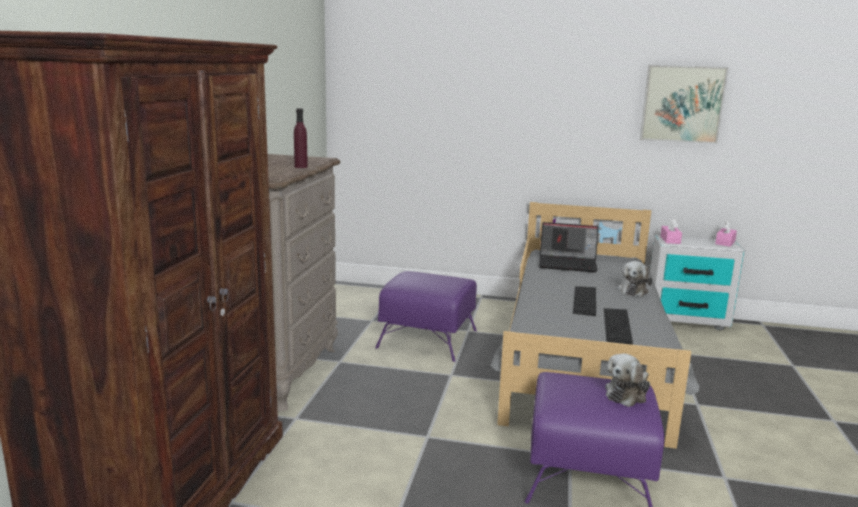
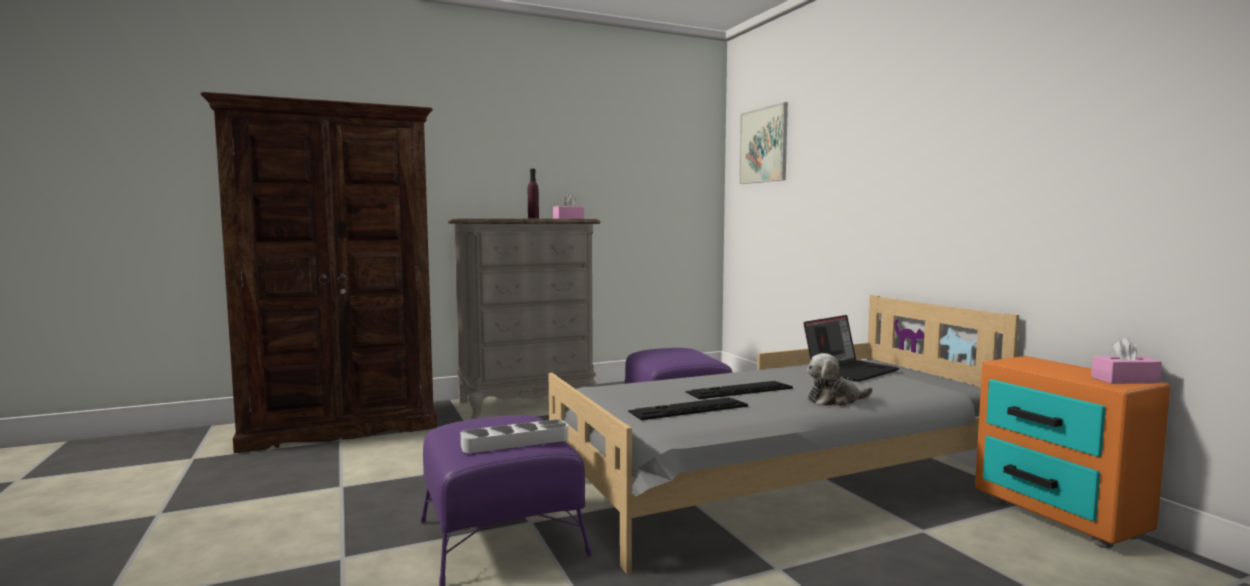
camera: 55 degrees right, 10 degrees down
laptop [539,222,599,272] -> laptop turned 105 degrees counterclockwise [804,315,899,382]
plush toy [605,353,650,407] -> grey tray [461,419,568,453]
picture [640,65,729,144] -> picture moved to [739,102,788,184]
white nightstand [650,235,745,330] -> orange nightstand [975,356,1170,548]
pink tissue box [660,218,682,244] -> pink tissue box moved to [553,195,584,219]

